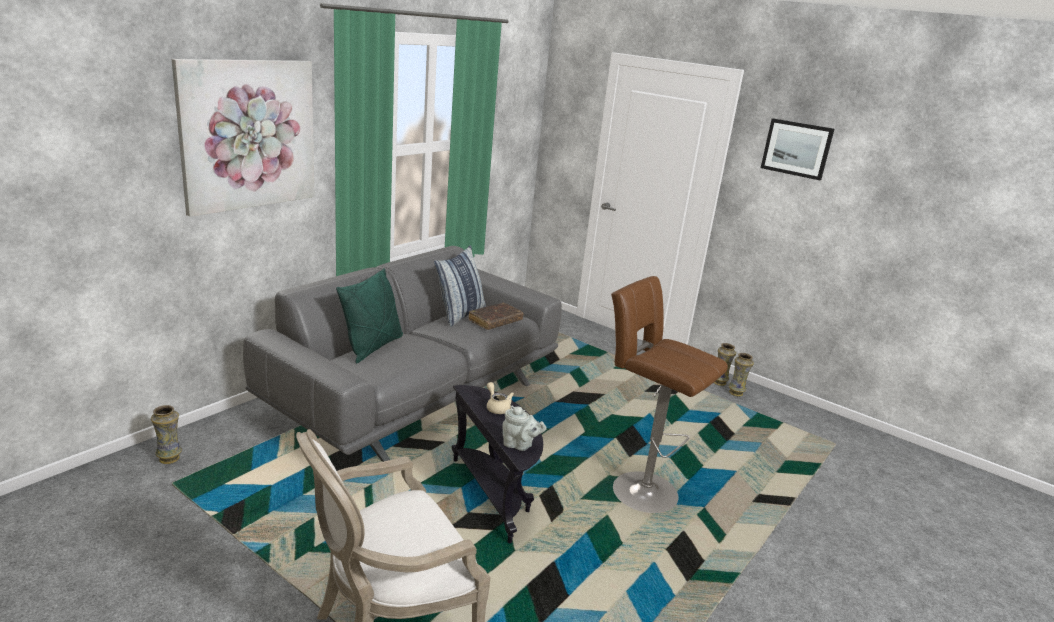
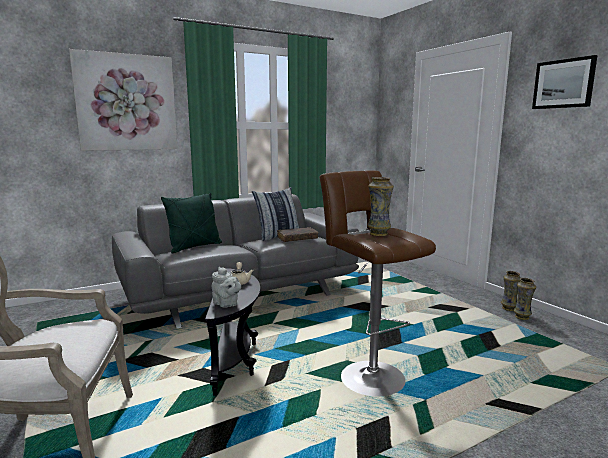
camera: 25 degrees right, 10 degrees down
vase [151,405,182,464] -> vase moved to [367,177,394,236]

